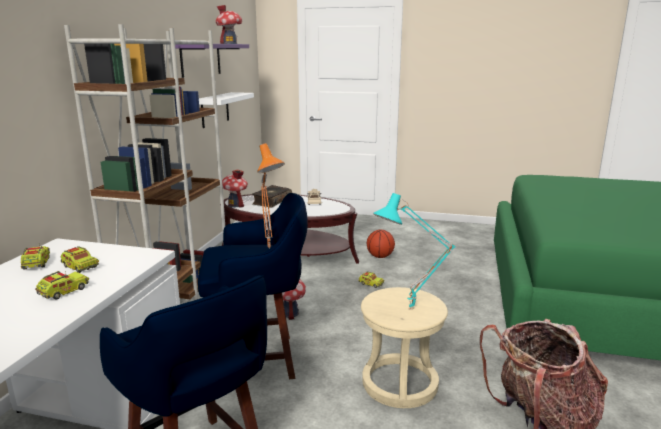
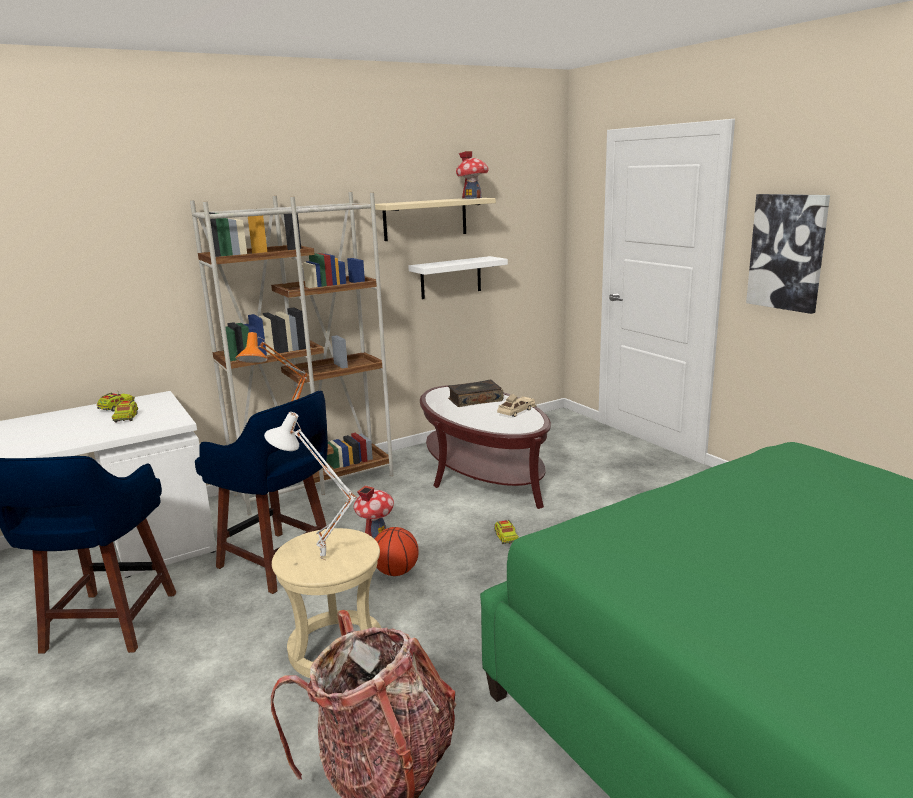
camera: 45 degrees right, 0 degrees up
toy truck [35,270,89,300] -> none
purple shelf [175,44,249,78] -> beige shelf [370,198,496,241]
toy house [222,169,248,208] -> none
basketball [367,230,395,258] -> basketball moved to [375,527,419,576]
turquoise table lamp [373,193,456,308] -> white table lamp [264,412,357,560]
none -> picture [746,194,830,314]

